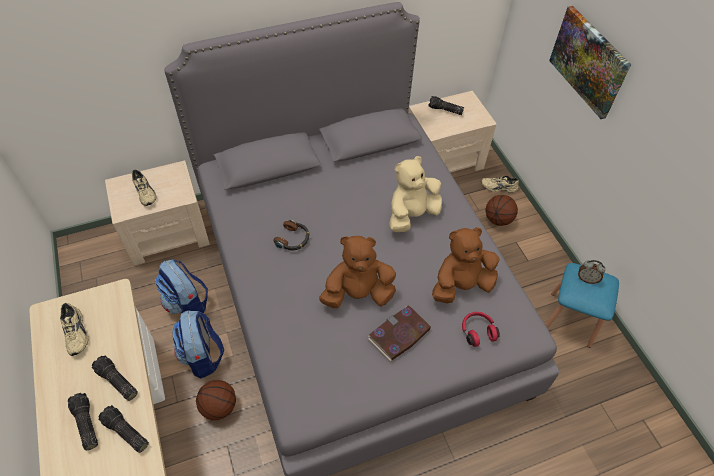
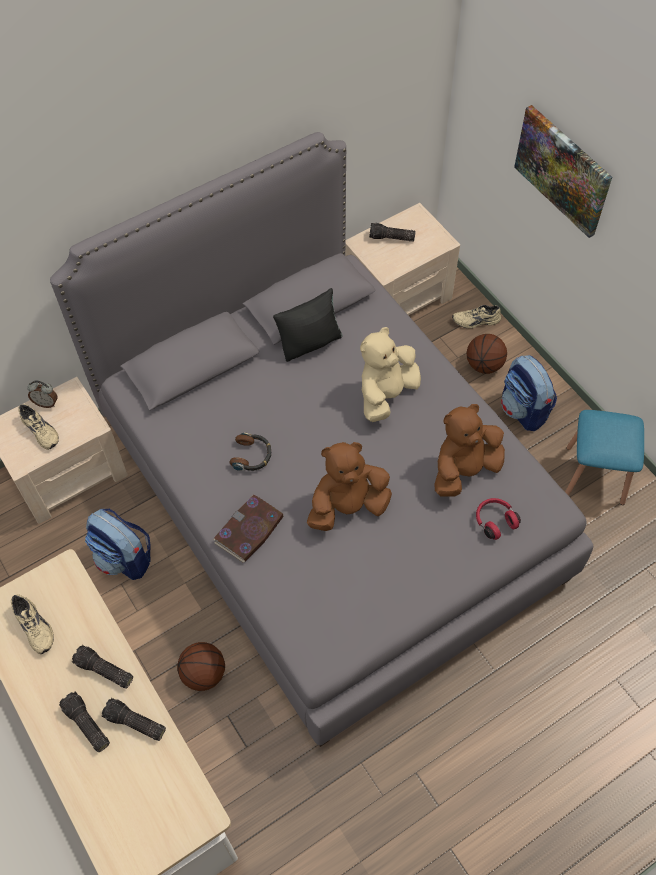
camera: 10 degrees left, 5 degrees up
backpack [172,310,224,378] -> backpack moved to [501,355,557,431]
book [368,305,431,361] -> book moved to [214,495,284,563]
alarm clock [578,260,606,284] -> alarm clock moved to [27,381,58,408]
none -> black pillow [273,288,343,362]

